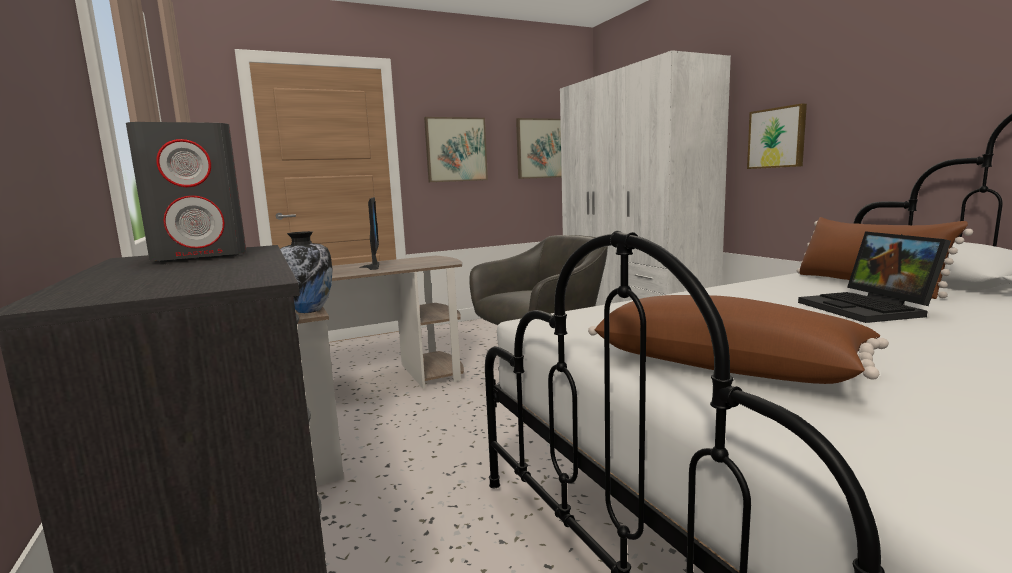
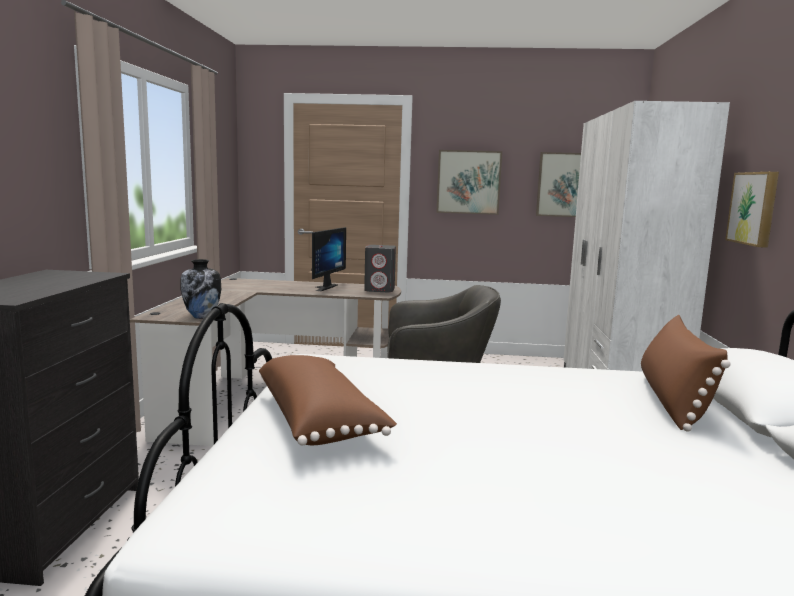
camera: 30 degrees right, 0 degrees up
grey speaker [126,122,247,262] -> grey speaker moved to [364,245,396,292]
laptop [798,231,951,323] -> none

